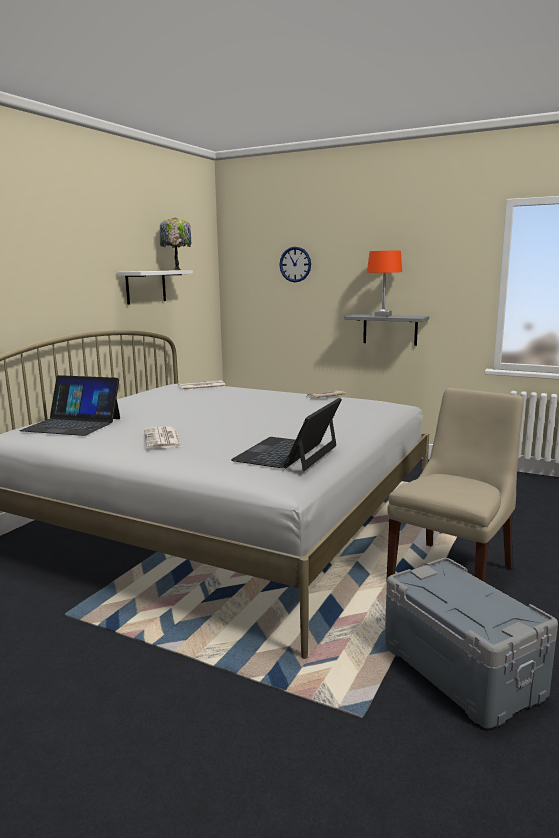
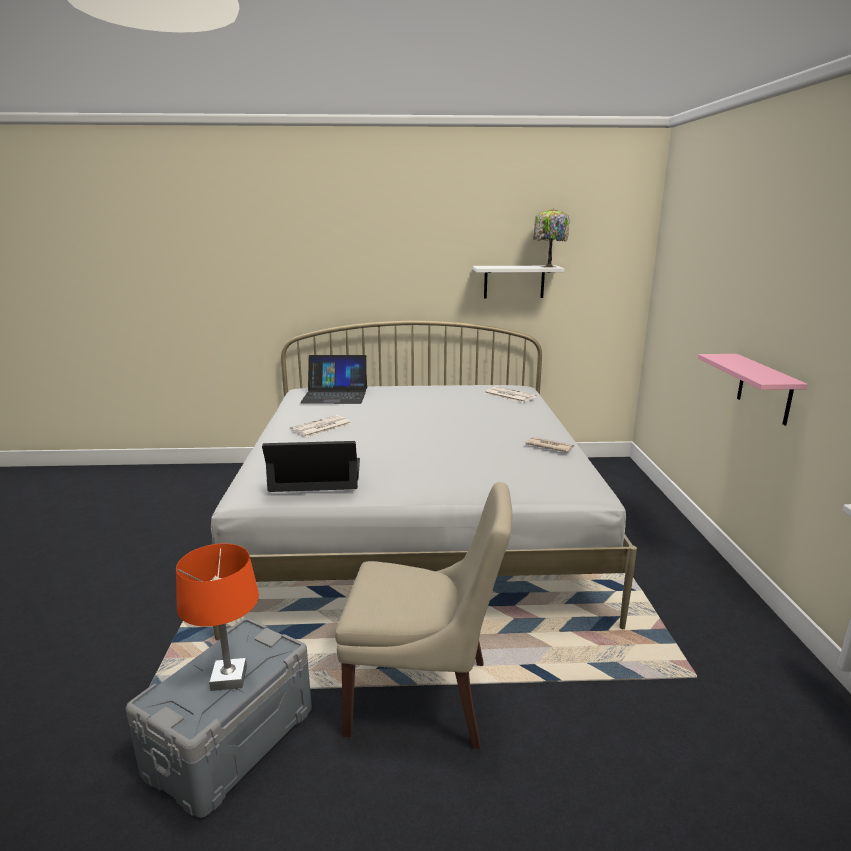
camera: 60 degrees right, 5 degrees up
laptop [20,375,120,436] -> laptop turned 75 degrees counterclockwise [300,355,367,404]
wall clock [279,247,311,282] -> none
grey shelf [344,314,429,346] -> pink shelf [698,354,808,425]
orange table lamp [367,251,402,317] -> orange table lamp moved to [176,543,259,691]

